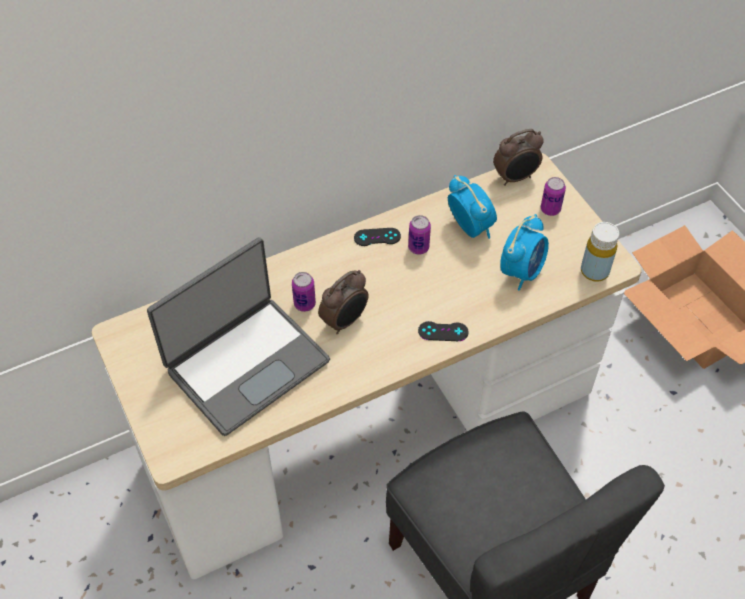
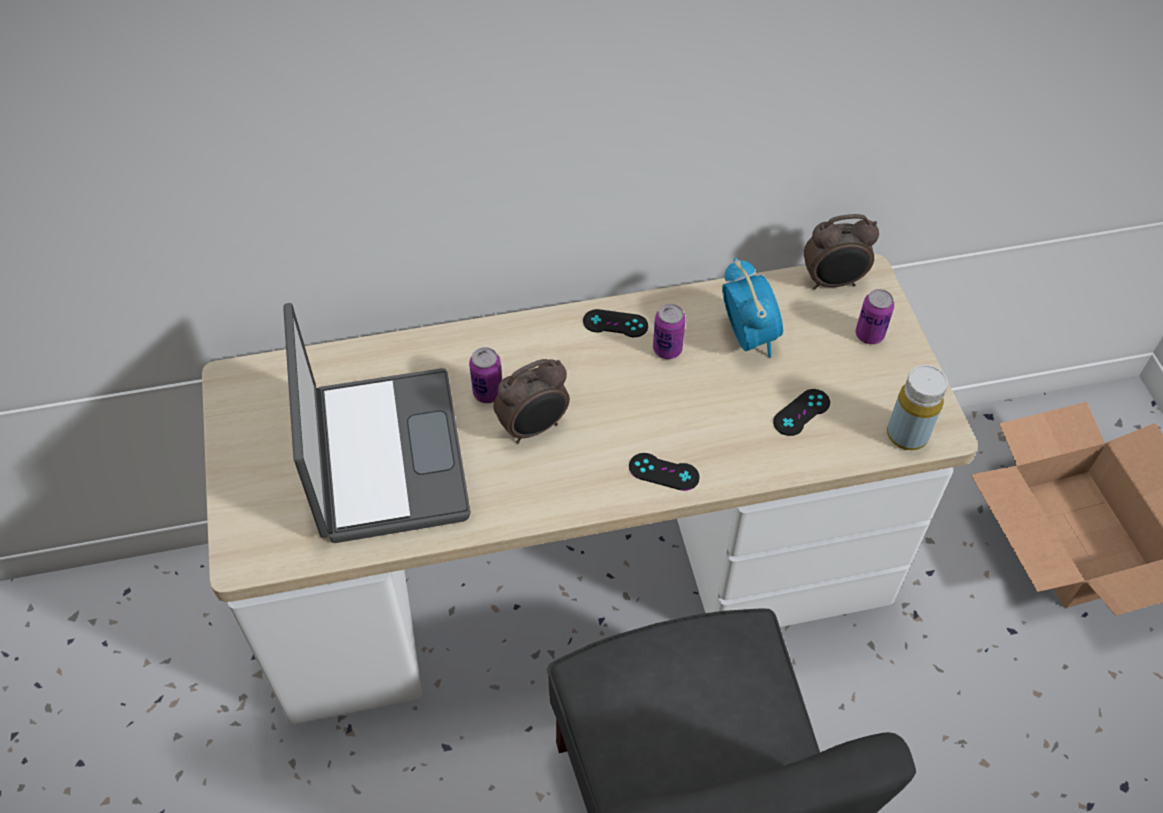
camera: 15 degrees right, 0 degrees up
laptop [147,237,330,436] -> laptop turned 75 degrees counterclockwise [283,303,471,543]
alarm clock [500,214,549,291] -> black game controller [773,389,830,436]

